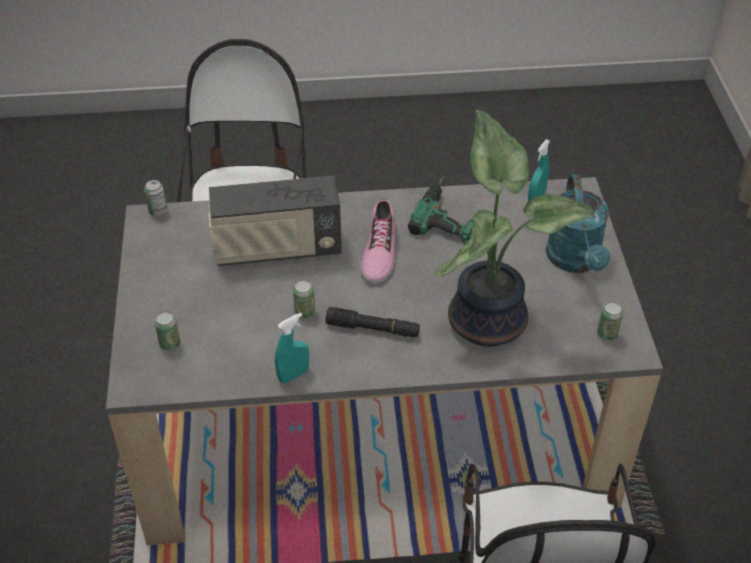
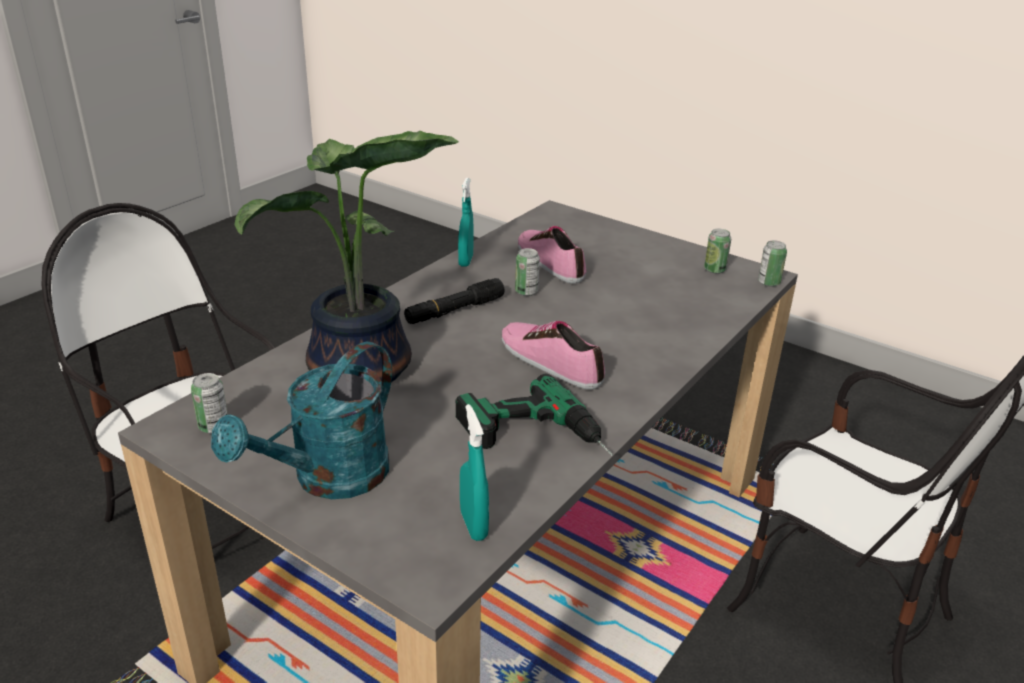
camera: 130 degrees right, 15 degrees down
can [155,311,180,351] -> can moved to [704,229,731,274]
radio [209,176,342,266] -> none
turquoise watering can [546,174,610,273] -> turquoise watering can turned 90 degrees counterclockwise [211,342,392,499]
none -> shoe [518,226,587,284]

